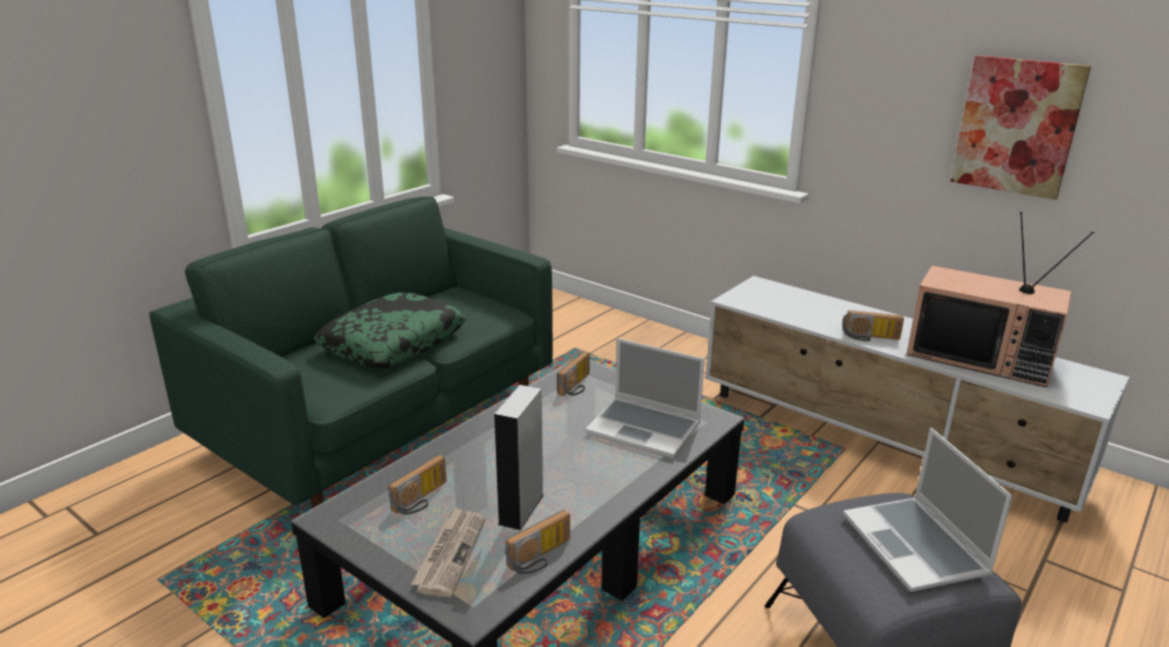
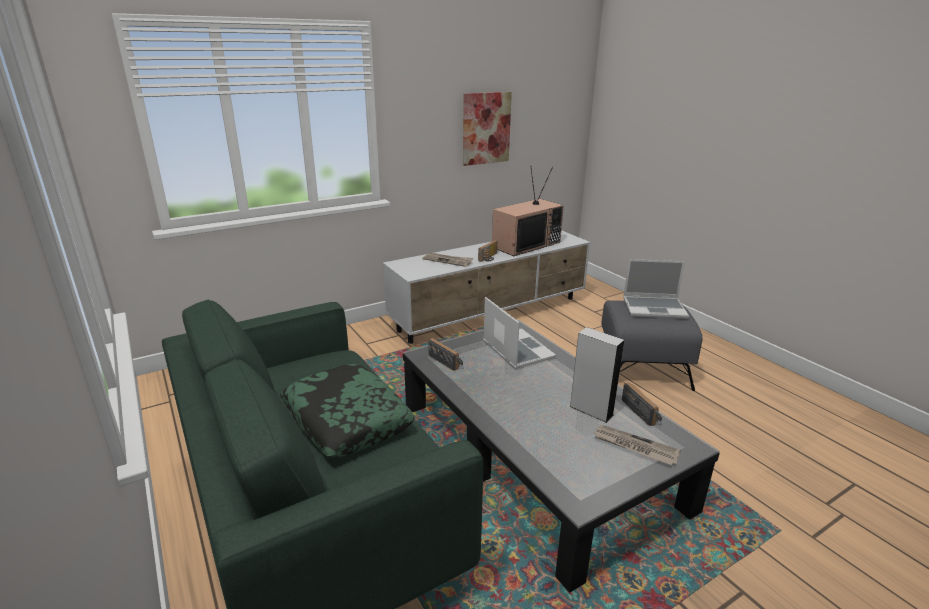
camera: 70 degrees left, 0 degrees up
radio [388,455,447,515] -> none
laptop [585,338,705,458] -> laptop turned 75 degrees counterclockwise [483,297,556,369]
none -> newspaper [422,252,473,267]

